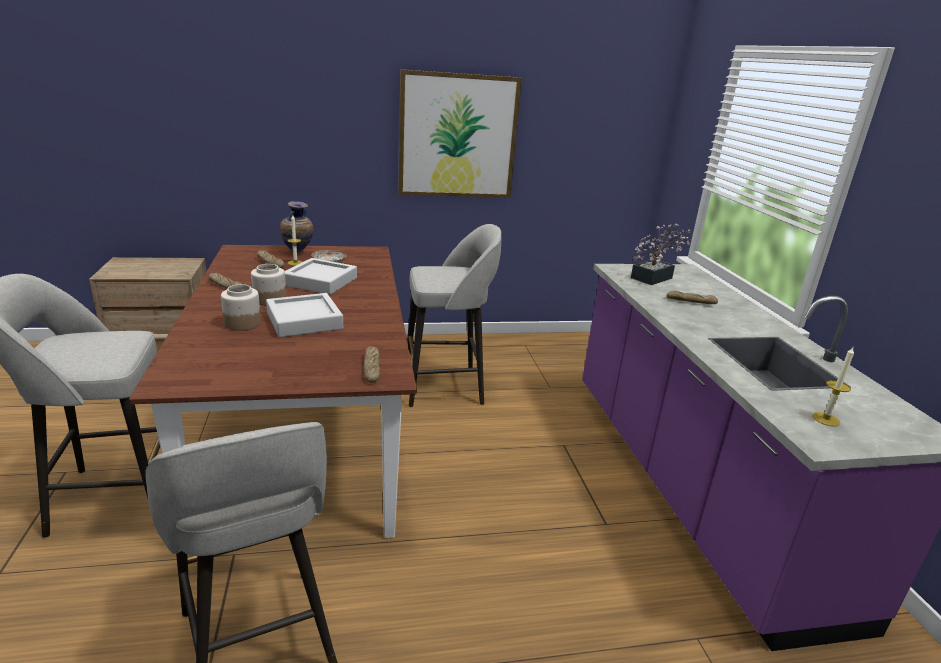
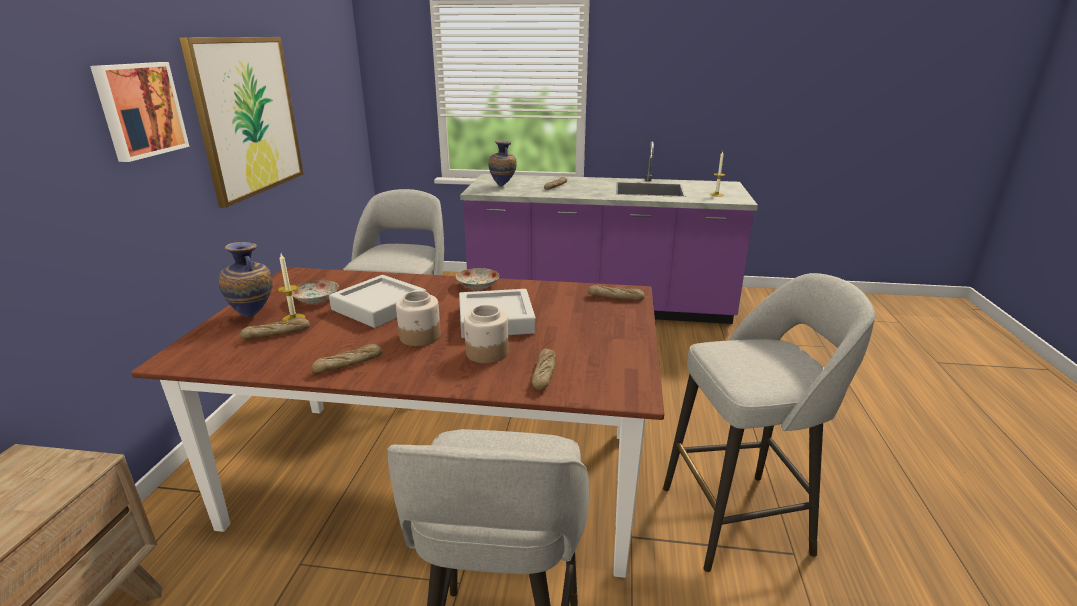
camera: 70 degrees left, 0 degrees up
potted plant [631,224,691,285] -> vase [489,140,517,186]
none -> picture [90,62,190,162]
none -> plate [456,268,499,290]
none -> bread [532,349,556,390]

